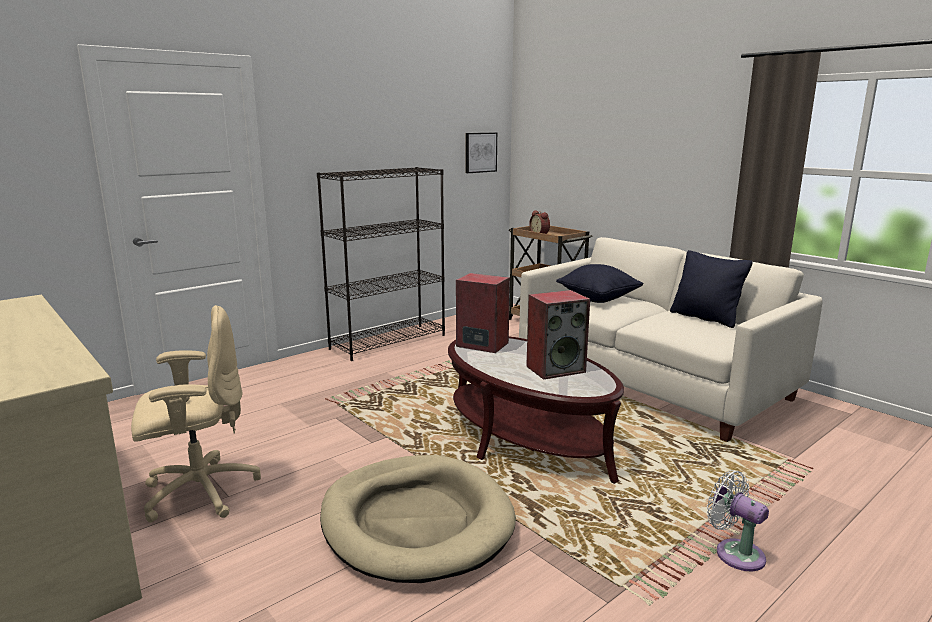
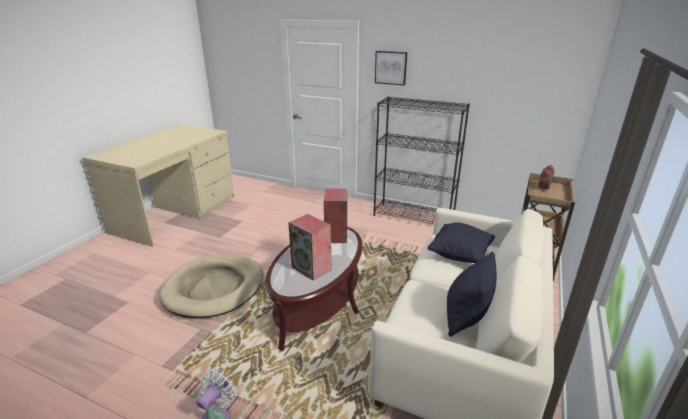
camera: 65 degrees right, 10 degrees up
beige office chair [131,305,261,523] -> none
picture [466,133,497,173] -> picture moved to [375,51,407,85]

